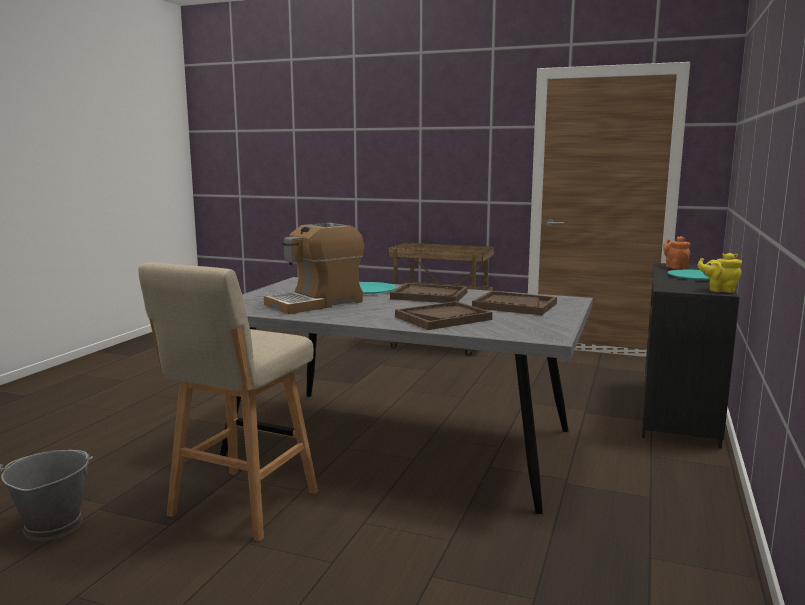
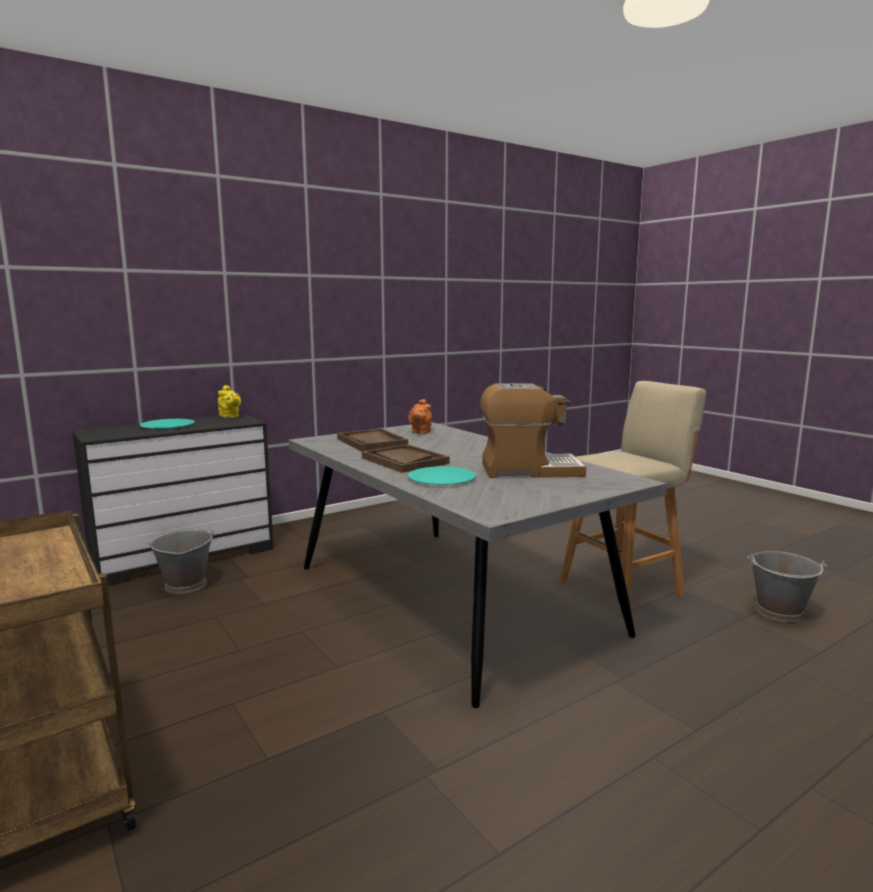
camera: 145 degrees left, 0 degrees up
brown tray [395,301,492,330] -> none
orange teapot [663,236,690,269] -> orange teapot moved to [408,399,432,434]
none -> grey bucket [146,529,215,594]

